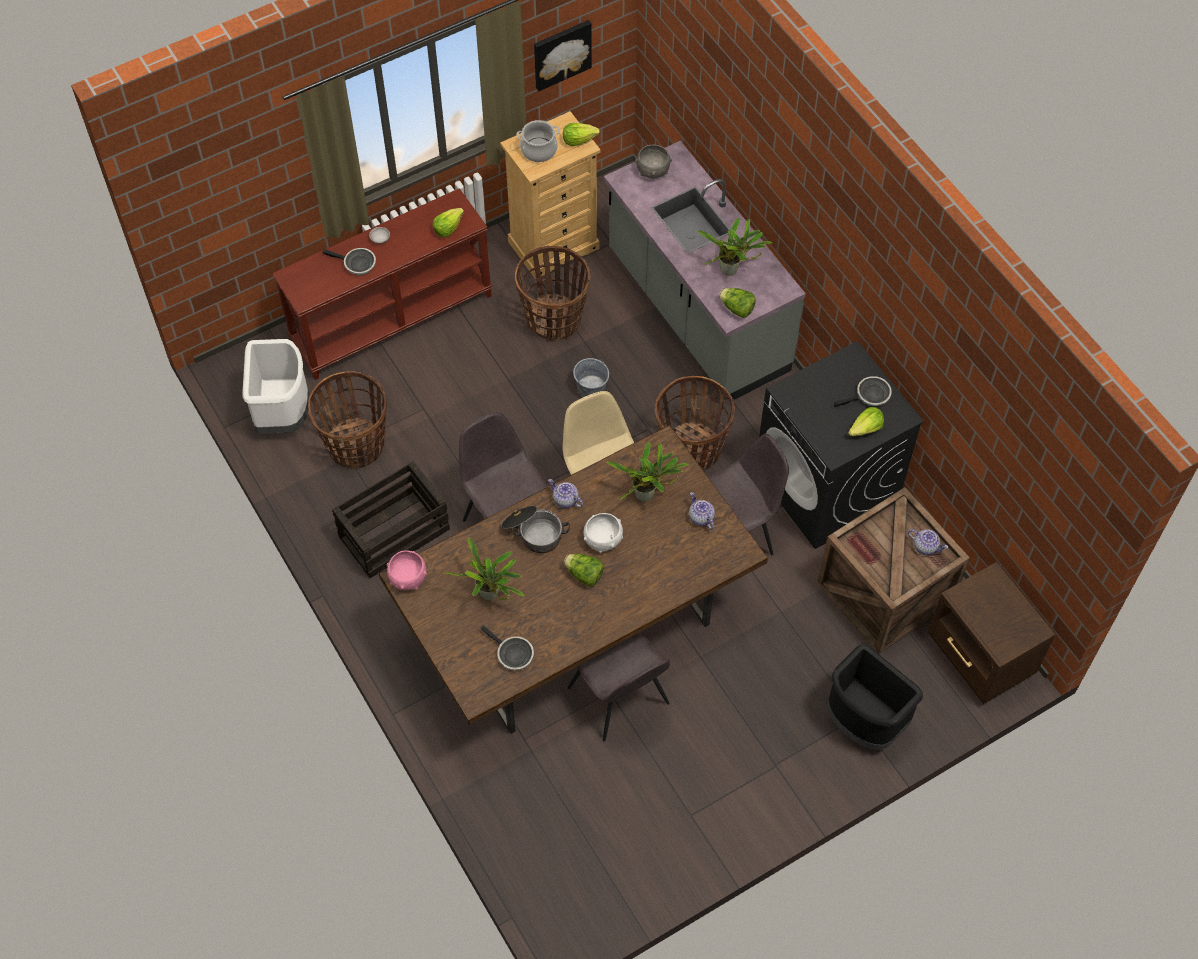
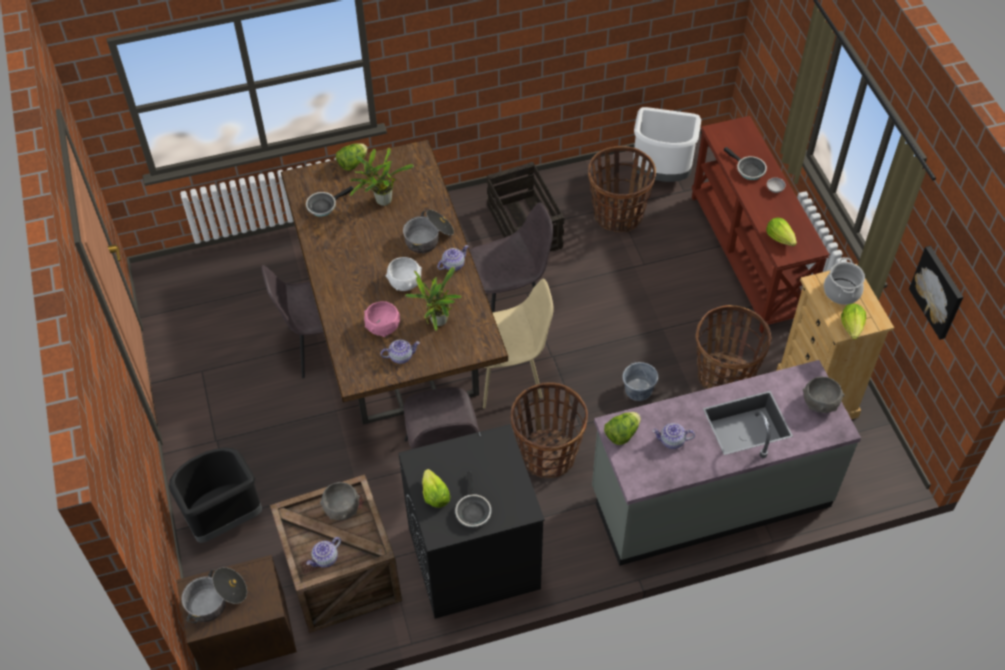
camera: 105 degrees right, 5 degrees down
frying pan [322,248,376,275] -> frying pan turned 75 degrees counterclockwise [724,147,767,180]
pink bowl [387,550,427,590] -> pink bowl moved to [364,301,400,337]
lettuce [564,554,604,587] -> lettuce moved to [336,143,368,171]
potted plant [697,218,773,276] -> teapot [652,423,695,449]
none -> cooking pot [181,567,247,623]
none -> grey bowl [320,482,360,520]

